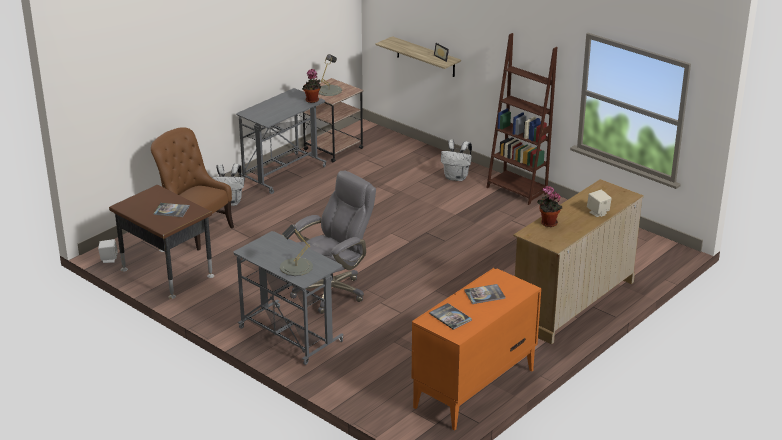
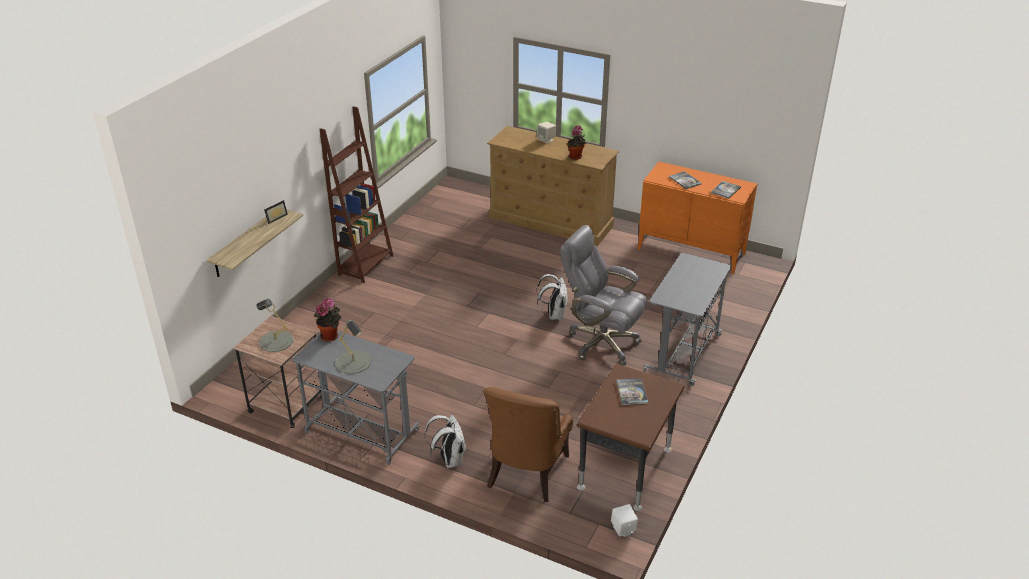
camera: 105 degrees left, 5 degrees up
grey table lamp [280,224,313,276] -> grey table lamp moved to [336,320,372,374]
white backpack [441,140,472,181] -> white backpack moved to [536,274,568,320]

